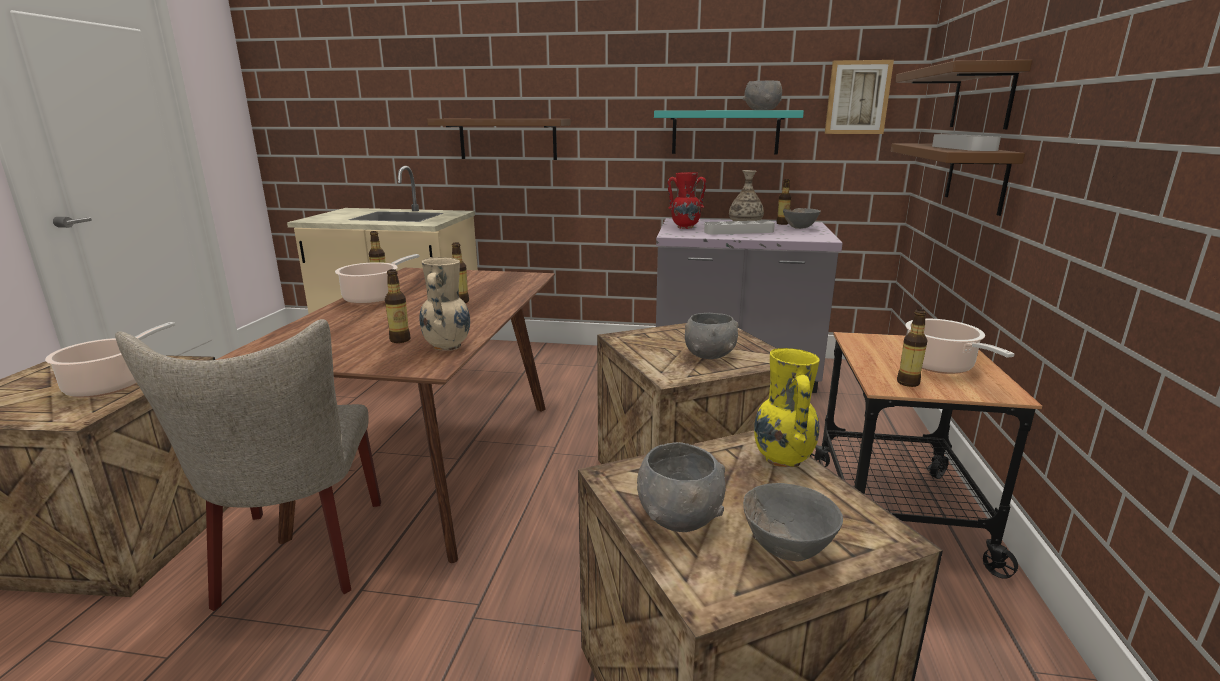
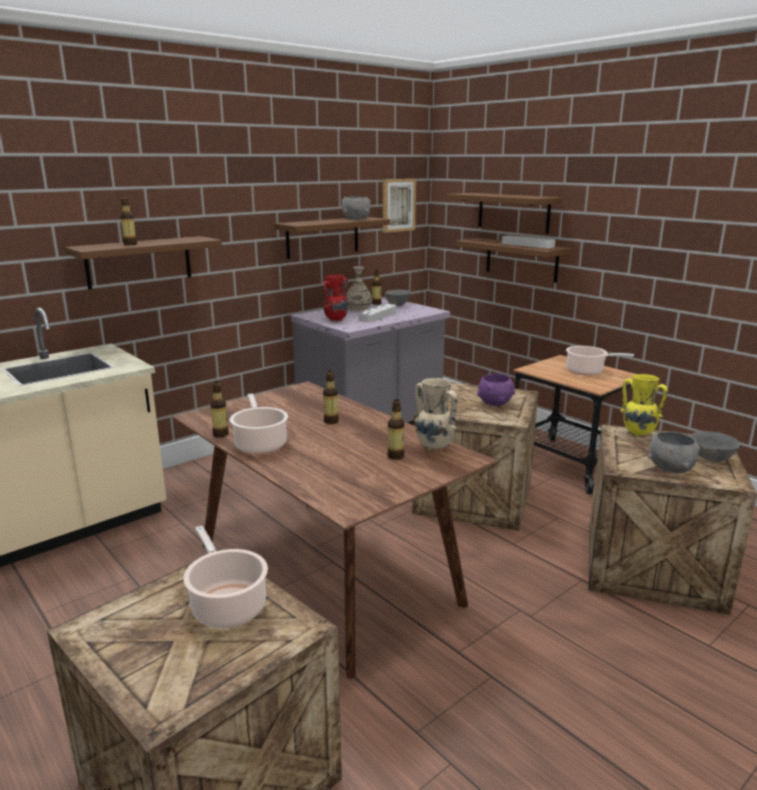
camera: 50 degrees left, 0 degrees up
beige chair [115,319,381,611] -> none
turquoise shelf [654,110,804,155] -> brown shelf [274,217,390,259]
grey bowl [685,313,738,359] -> purple bowl [477,374,515,406]
bottle [897,309,928,387] -> bottle moved to [120,197,137,245]

